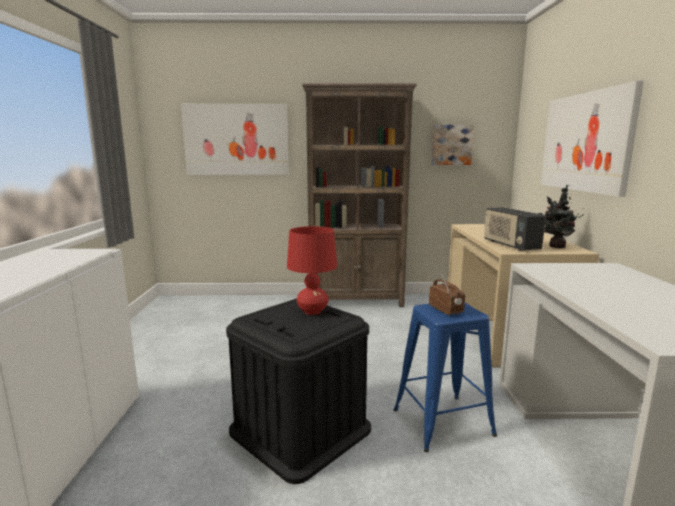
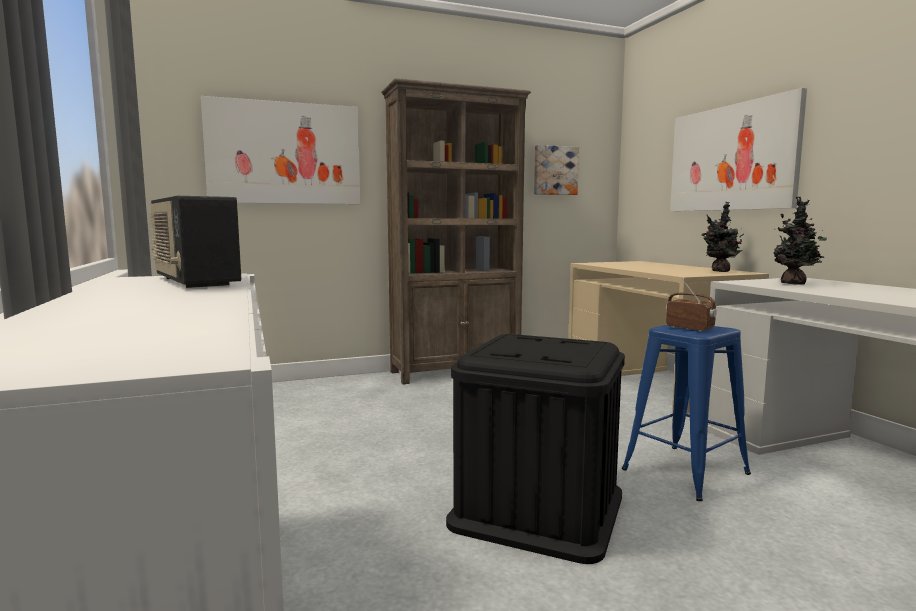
camera: 20 degrees left, 5 degrees down
red table lamp [287,226,337,315] -> none
radio [484,207,546,251] -> radio moved to [149,196,241,288]
none -> potted plant [773,197,827,285]

